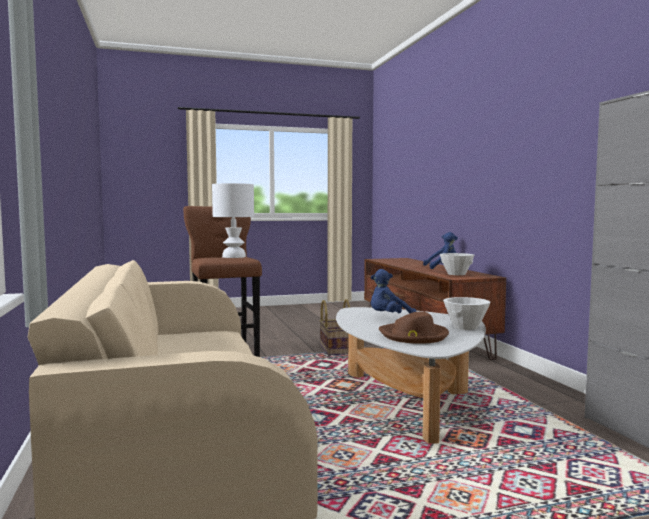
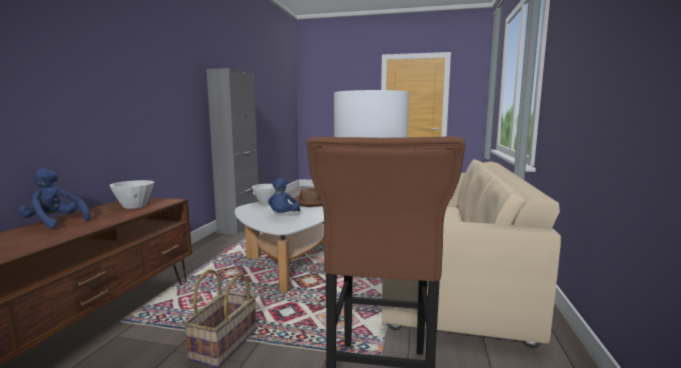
camera: 150 degrees left, 5 degrees up
blue plush toy [371,269,416,313] -> blue plush toy turned 90 degrees clockwise [268,178,300,213]

